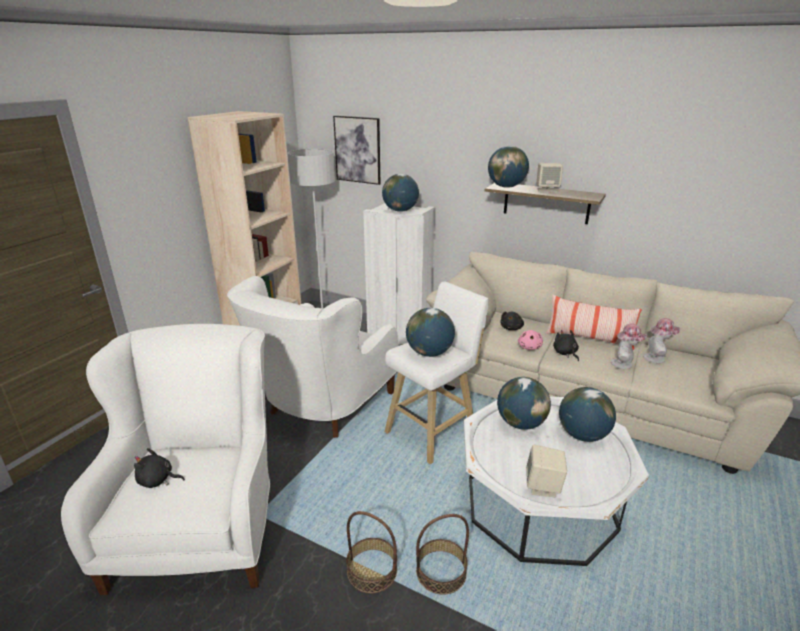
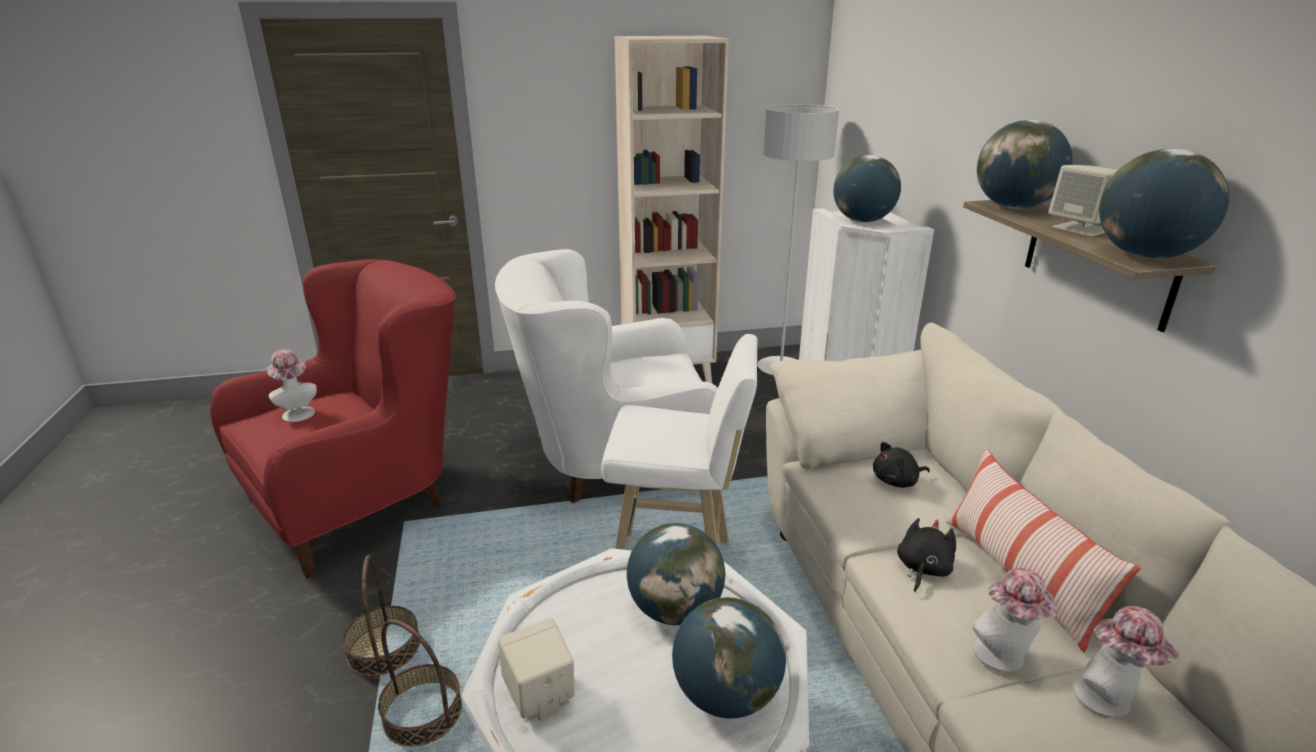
camera: 50 degrees right, 0 degrees up
white armchair [61,324,270,595] -> red armchair [210,259,456,579]
black plush toy [134,448,185,488] -> hat [266,349,317,422]
picture [333,116,380,185] -> none
globe [406,308,455,357] -> globe moved to [1099,149,1229,259]
pink plush toy [518,330,543,350] -> none

